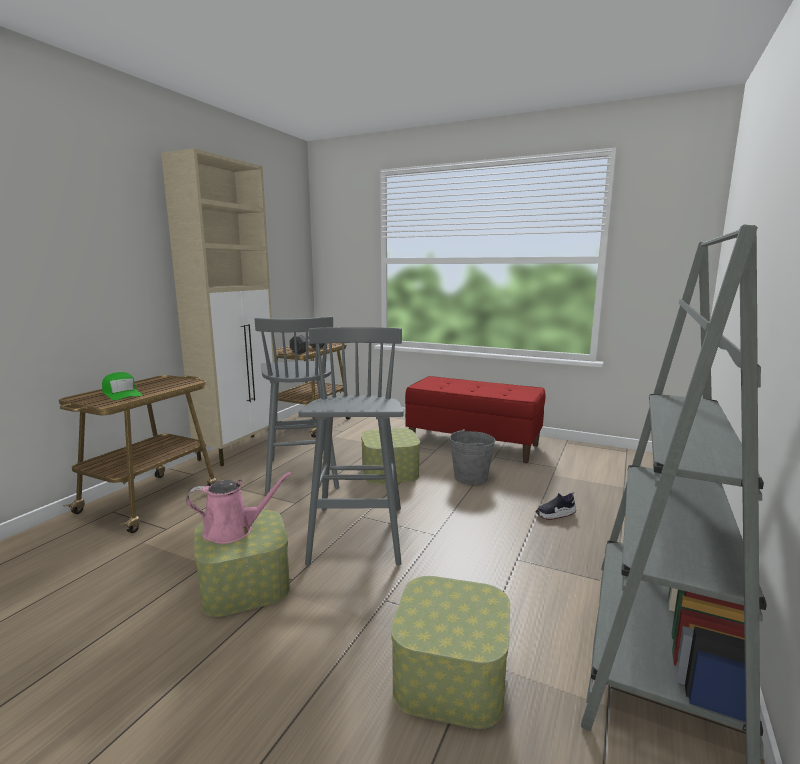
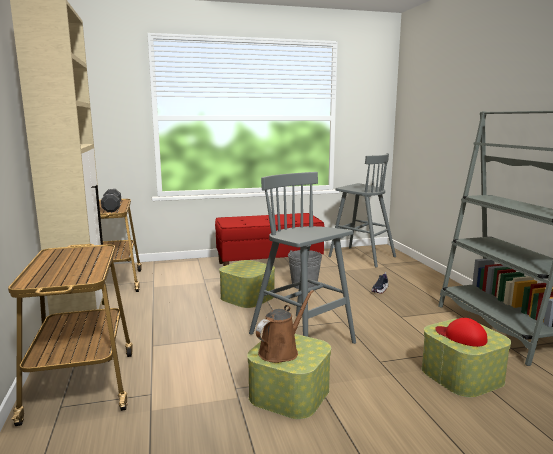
camera: 40 degrees left, 0 degrees up
green cap [102,372,142,400] -> none
pink watering can [186,471,292,544] -> brown watering can [256,290,314,363]
grey stool [255,316,339,495] -> grey stool moved to [328,153,396,267]
none -> red cap [435,318,487,347]

